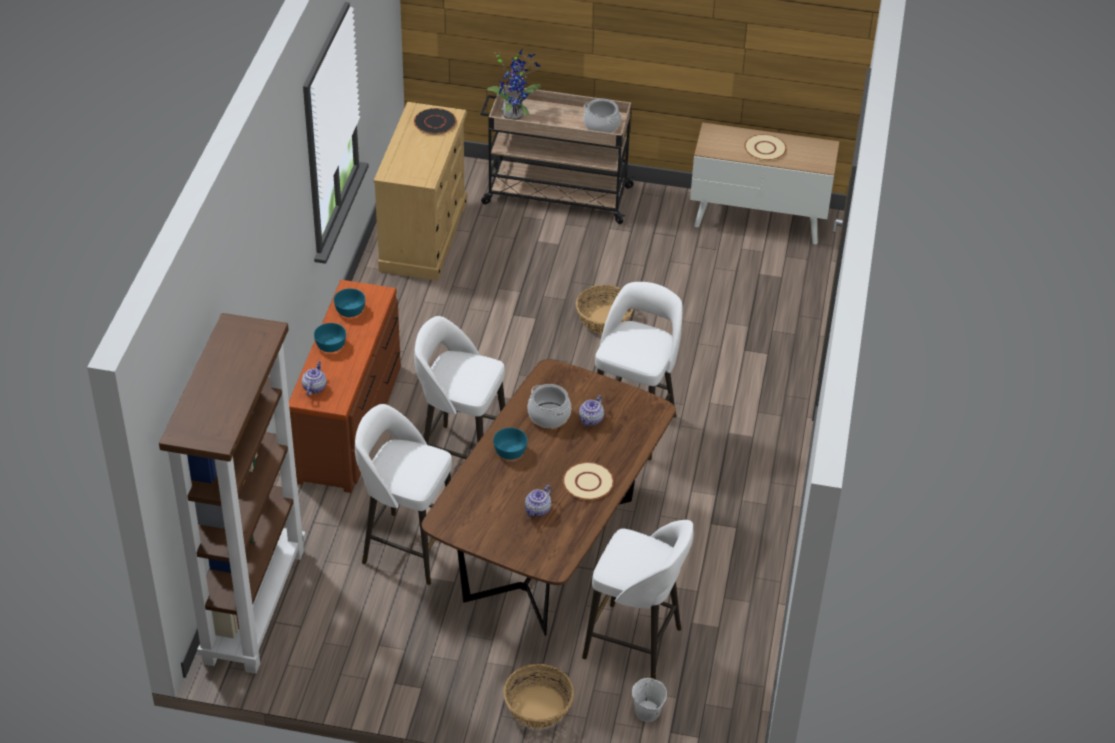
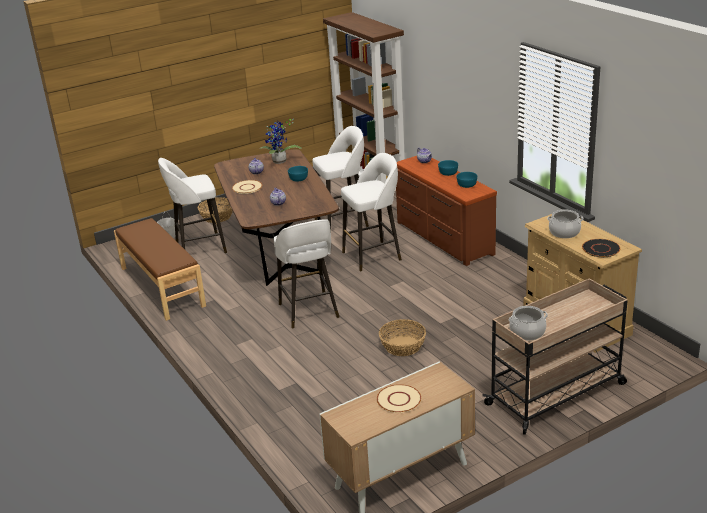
camera: 140 degrees right, 15 degrees down
potted plant [486,49,541,120] -> potted plant moved to [260,119,302,164]
cooking pot [528,384,571,428] -> cooking pot moved to [547,209,583,238]
none -> brown bench [114,218,206,321]

